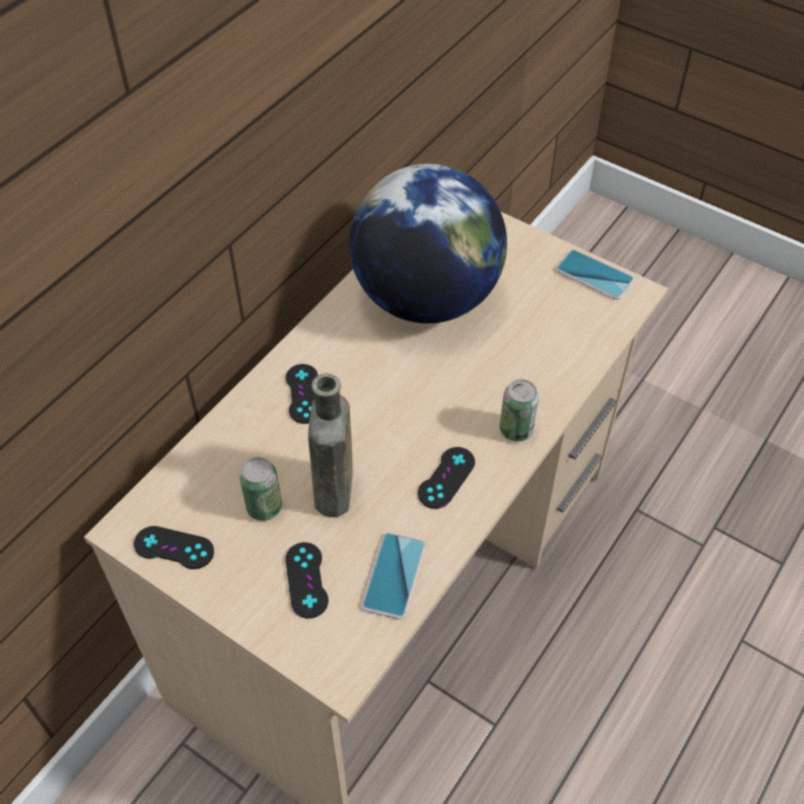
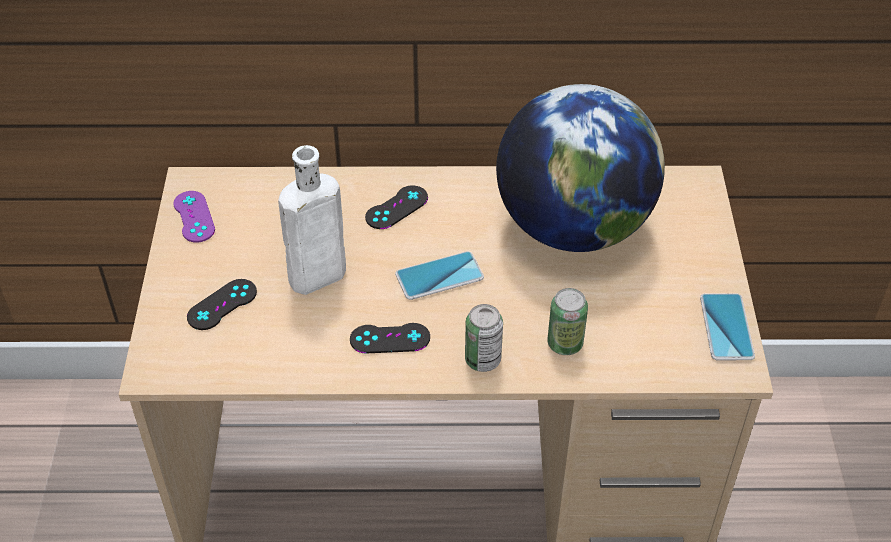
camera: 55 degrees right, 5 degrees down
black game controller [134,526,214,569] -> purple game controller [174,191,215,243]
can [240,457,282,521] -> can moved to [547,288,588,355]
brown bottle [308,373,353,517] -> white bottle [278,145,346,295]
phone [361,533,426,619] -> phone moved to [395,251,484,300]

